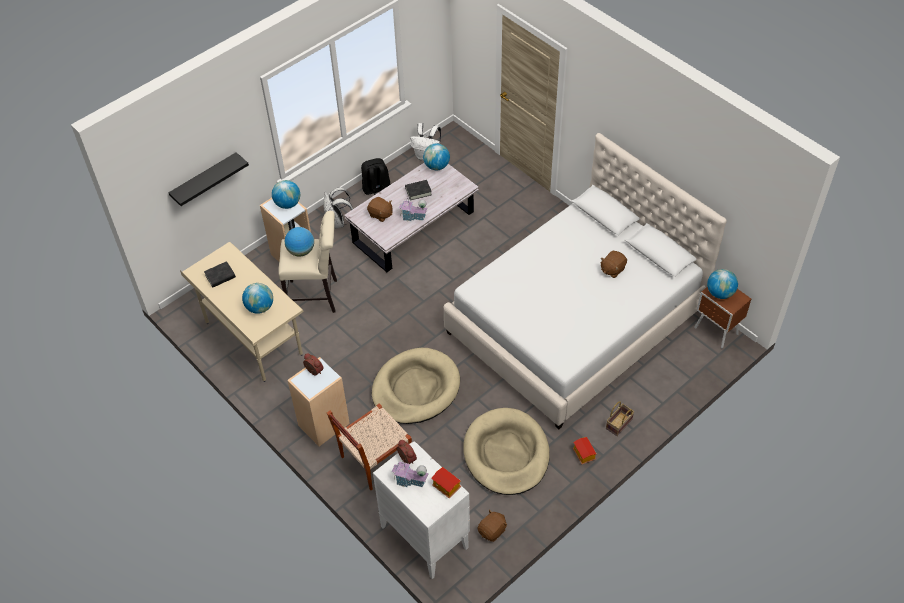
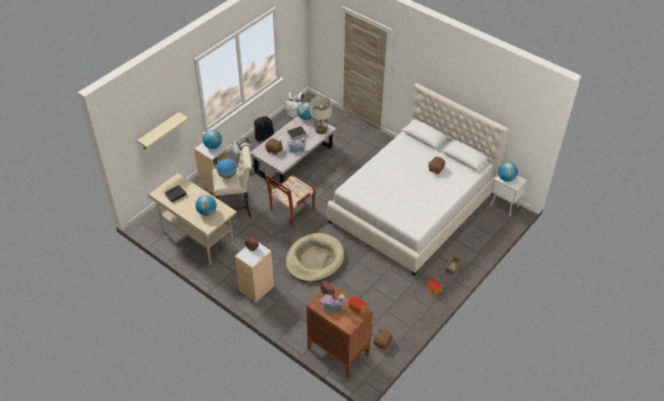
camera: 10 degrees left, 5 degrees down
black shelf [169,152,249,206] -> beige shelf [137,112,189,149]
chair [327,403,412,490] -> chair moved to [265,174,315,226]
white dresser [373,441,470,579] -> brown dresser [306,283,373,378]
beige dog bed [463,408,550,495] -> none
brown nightstand [695,287,751,348] -> white nightstand [490,175,527,216]
none -> table lamp [310,96,332,134]

